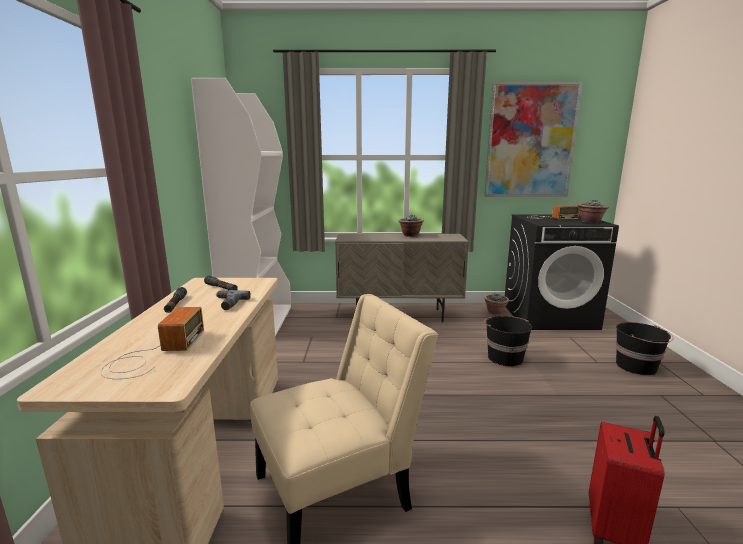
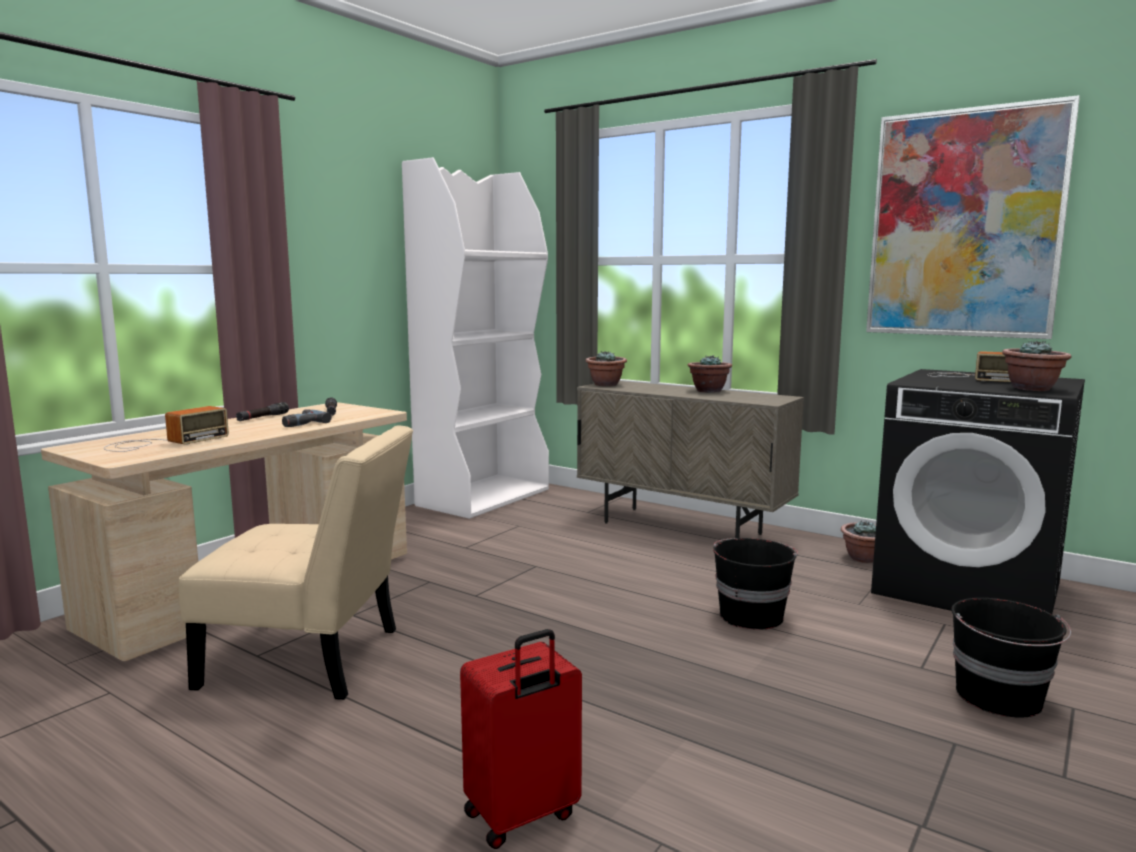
camera: 35 degrees right, 5 degrees down
none -> potted plant [585,351,627,386]

